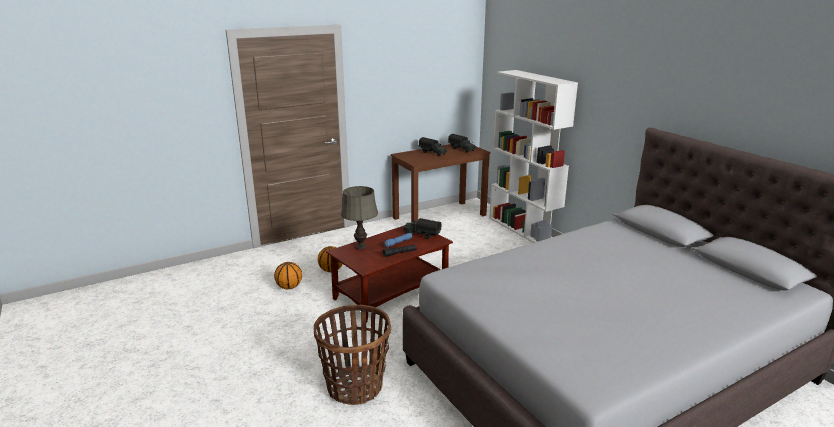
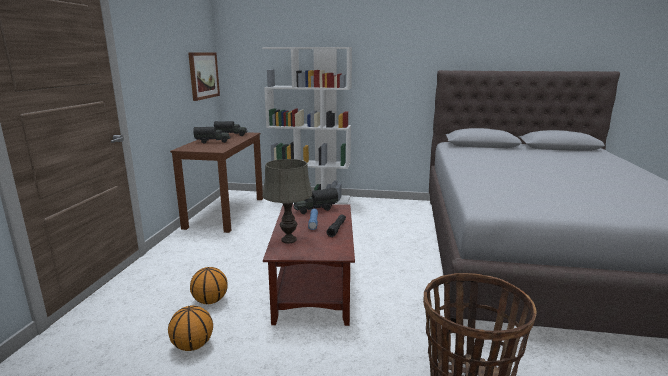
camera: 50 degrees left, 5 degrees down
none -> picture [188,52,220,101]

